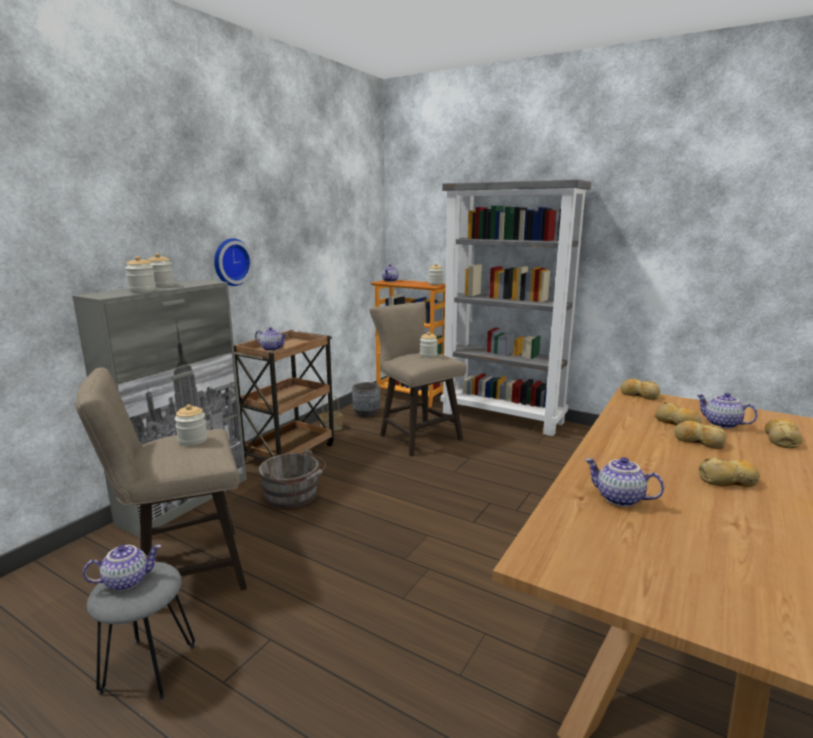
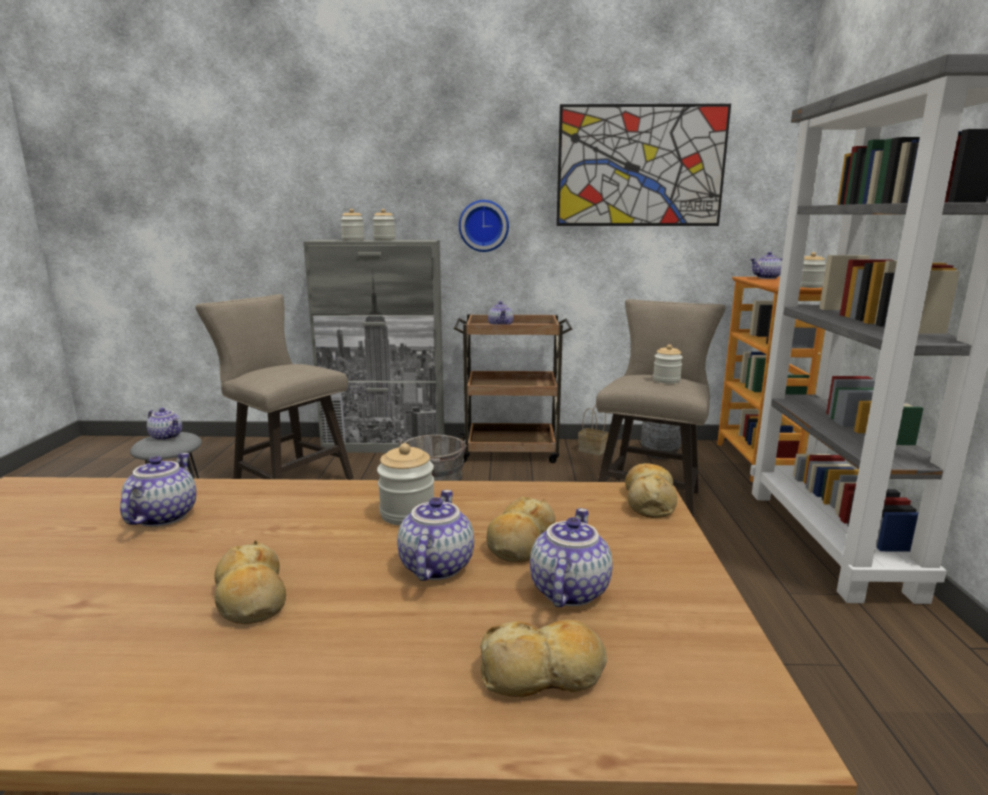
camera: 60 degrees right, 0 degrees up
jar [175,404,208,446] -> jar moved to [377,443,434,526]
bread [674,421,727,449] -> teapot [397,490,474,581]
none -> picture [556,104,731,226]

